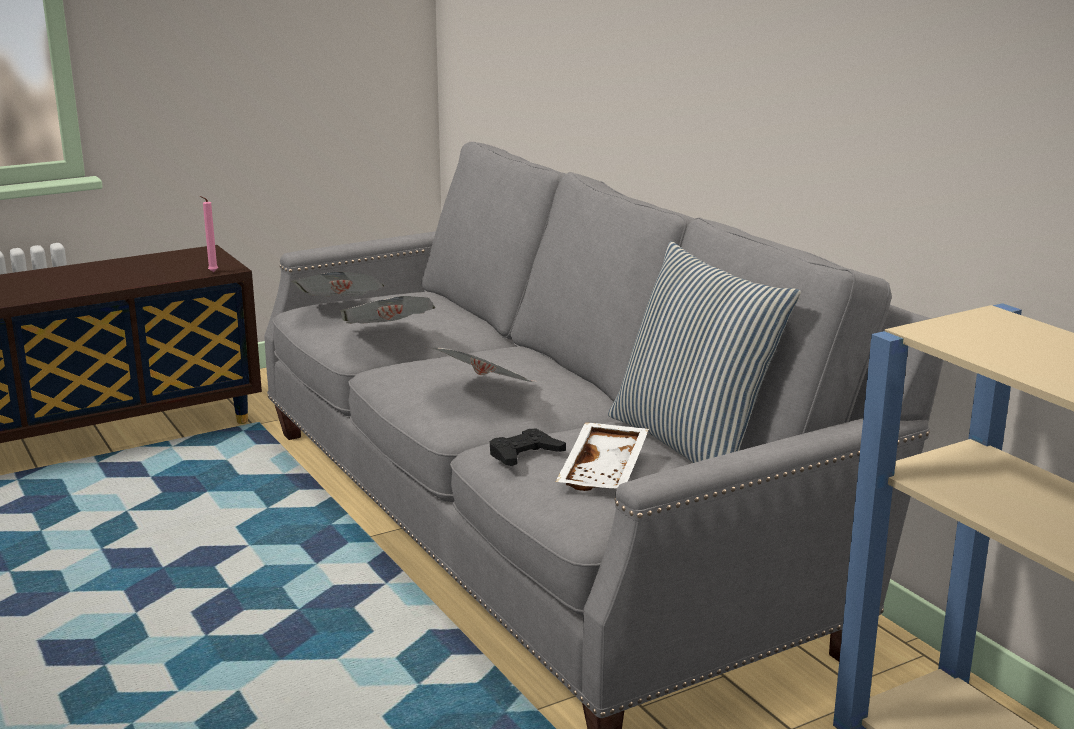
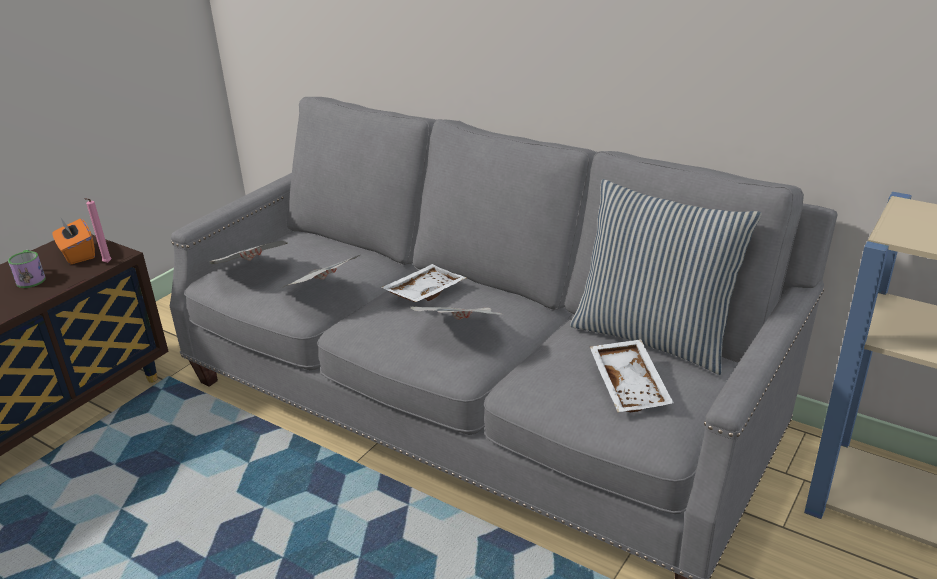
camera: 25 degrees left, 10 degrees up
black game controller [490,428,566,466] -> none
none -> mug [8,250,46,288]
none -> orange tissue box [52,218,95,264]
none -> white tray [380,264,466,302]

